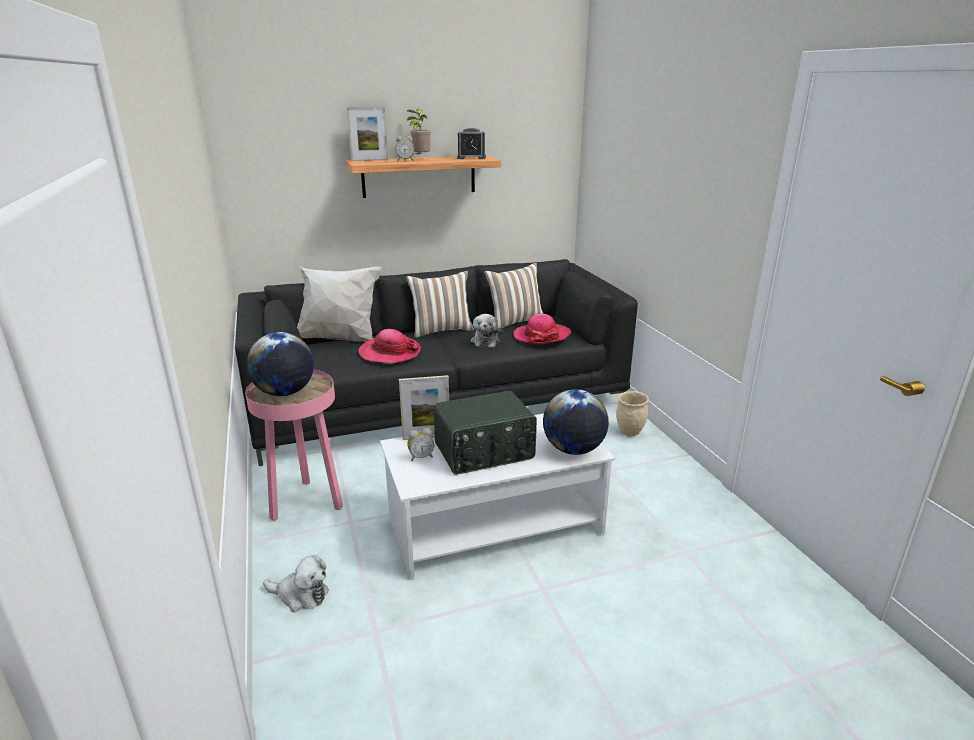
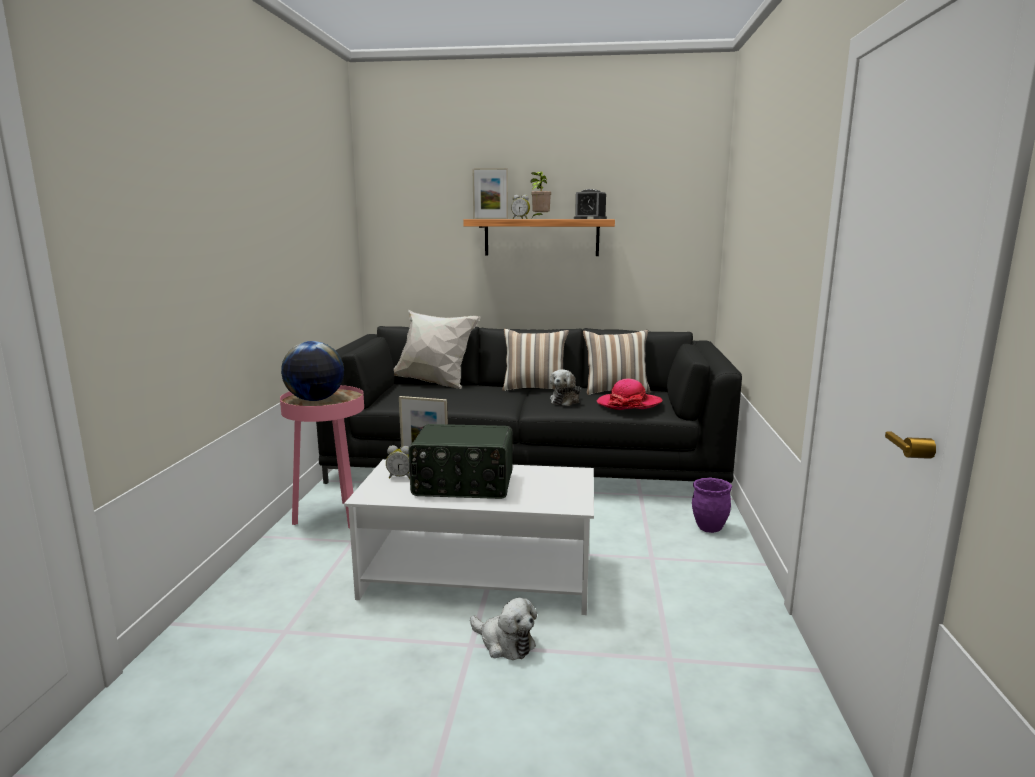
camera: 25 degrees right, 10 degrees down
plush toy [263,555,329,612] -> plush toy moved to [470,598,537,660]
hat [358,329,421,363] -> none
globe [543,389,609,455] -> none
beige planter [616,391,649,436] -> purple planter [692,477,732,533]

